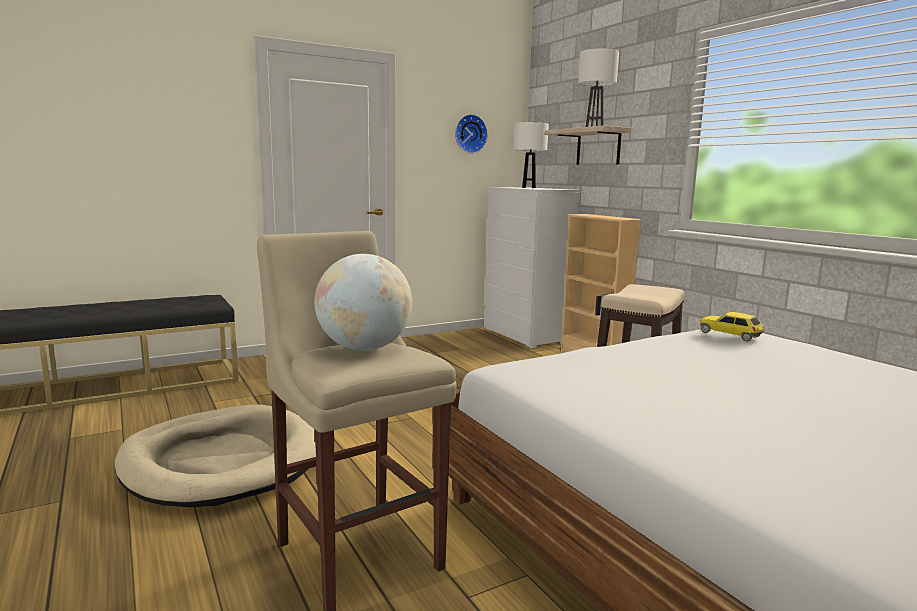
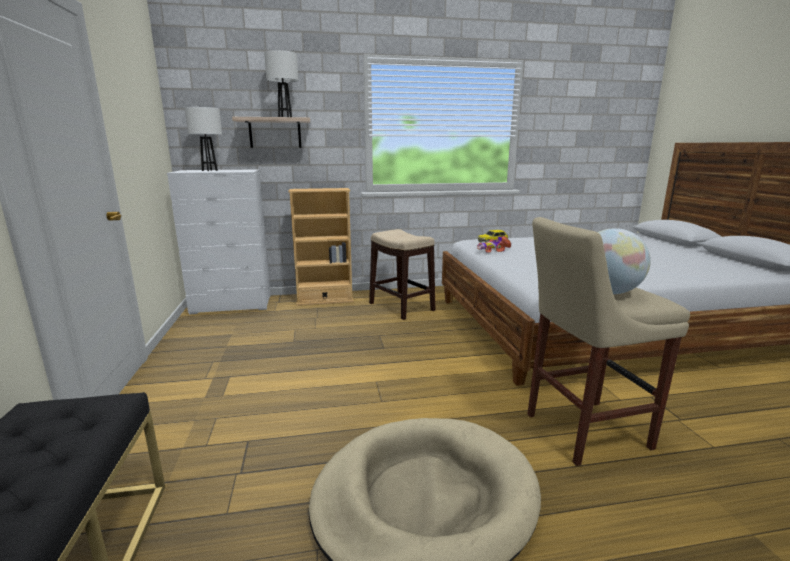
camera: 70 degrees left, 5 degrees up
wall clock [455,114,488,154] -> none
none -> toy car [476,236,511,253]

